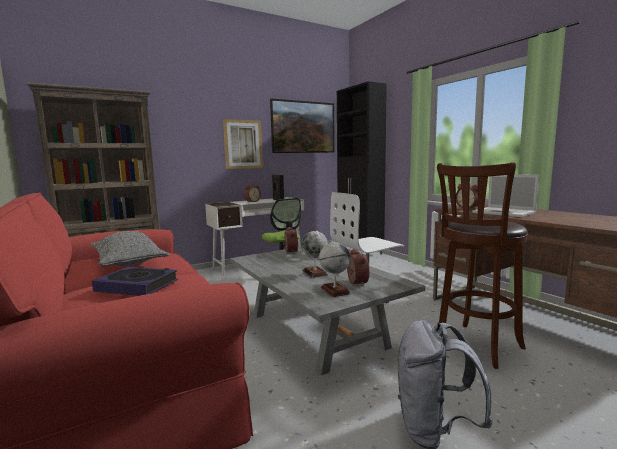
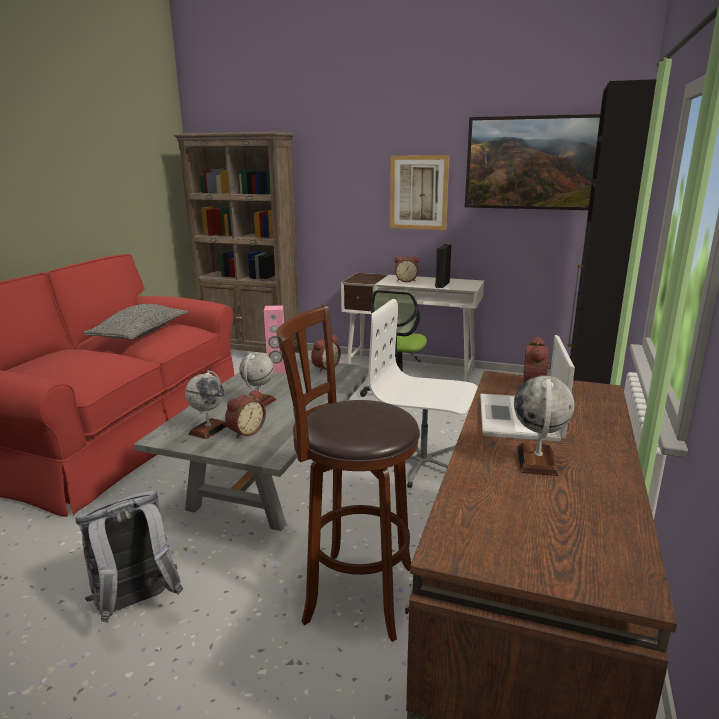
camera: 50 degrees right, 10 degrees up
book [92,266,178,296] -> none
none -> pink speaker [264,305,286,373]
none -> globe [514,376,574,476]

